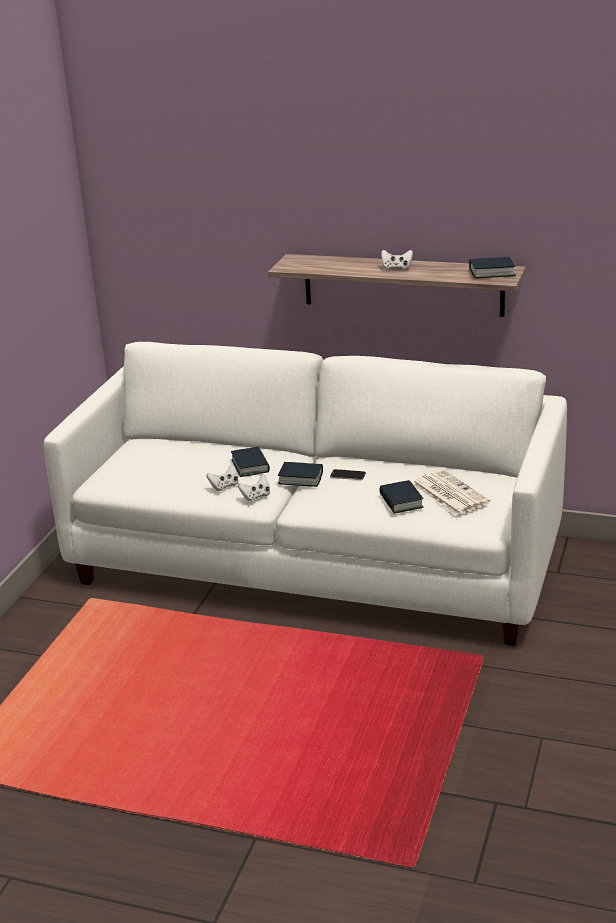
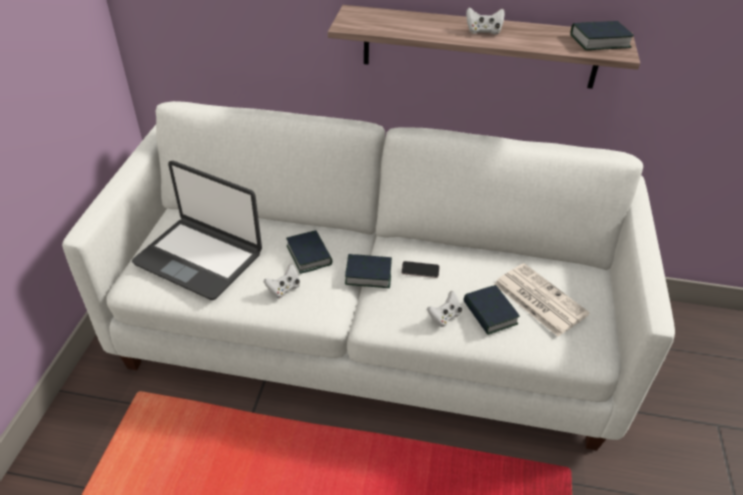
camera: 10 degrees left, 15 degrees up
white game controller [238,475,270,502] -> white game controller moved to [427,291,462,327]
none -> laptop [132,161,262,300]

